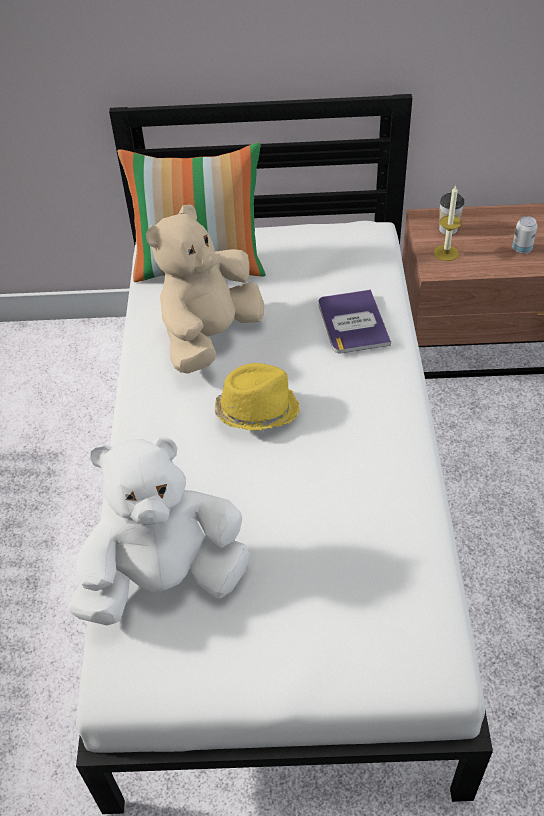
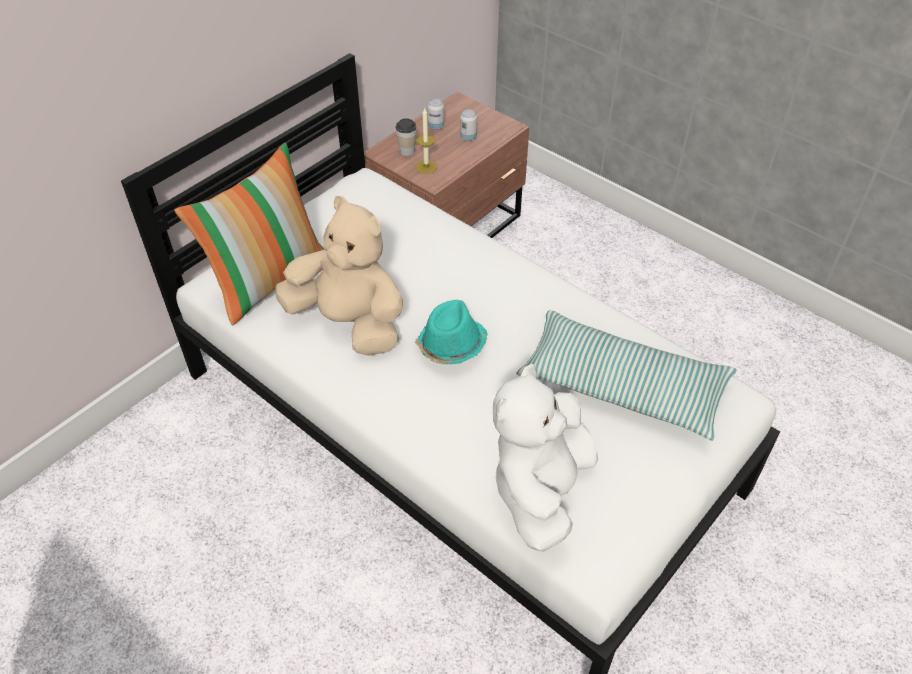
camera: 50 degrees left, 0 degrees up
beige plush toy [146,204,264,374] -> beige plush toy turned 135 degrees clockwise [275,196,403,356]
yellow hat [215,363,300,431] -> turquoise hat [415,300,488,365]
book [319,289,391,353] -> none
none -> can [427,98,444,130]
none -> pillow [516,310,737,441]

